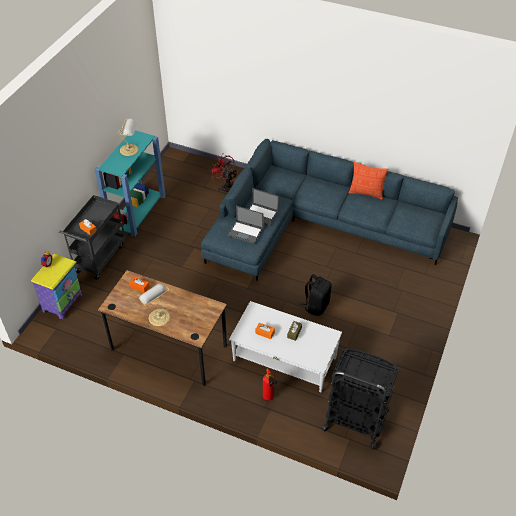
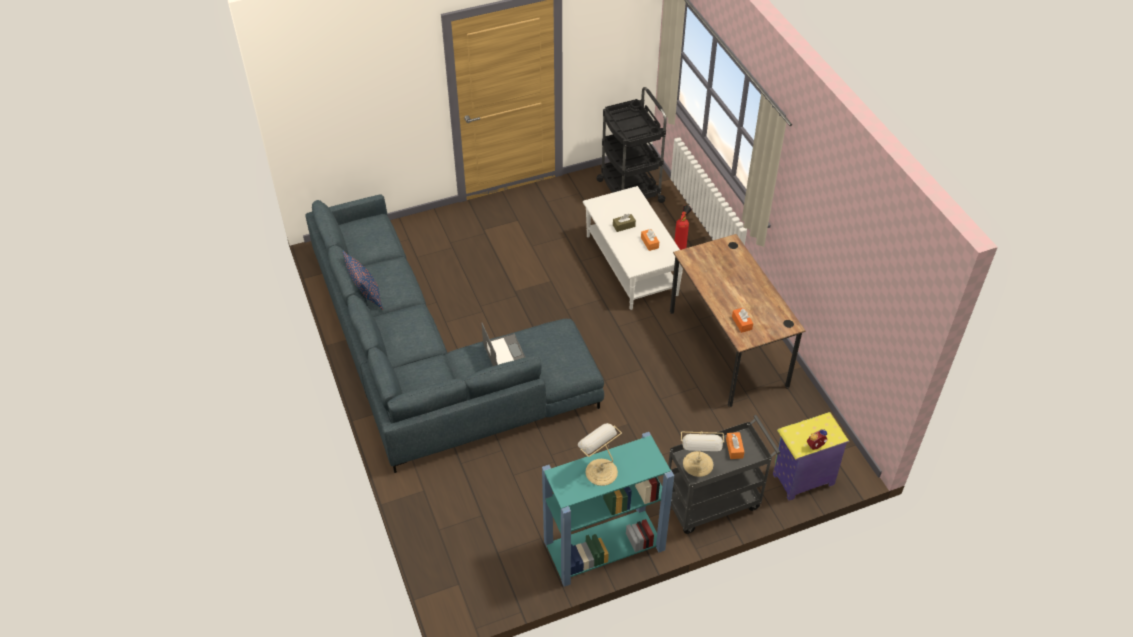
camera: 135 degrees left, 0 degrees up
table lamp [139,284,170,326] -> table lamp moved to [681,431,724,477]
red fan [210,154,237,192] -> none
laptop [228,206,263,244] -> none
black backpack [300,274,332,316] -> none
orange pillow [349,162,388,200] -> blue pillow [343,250,383,310]

